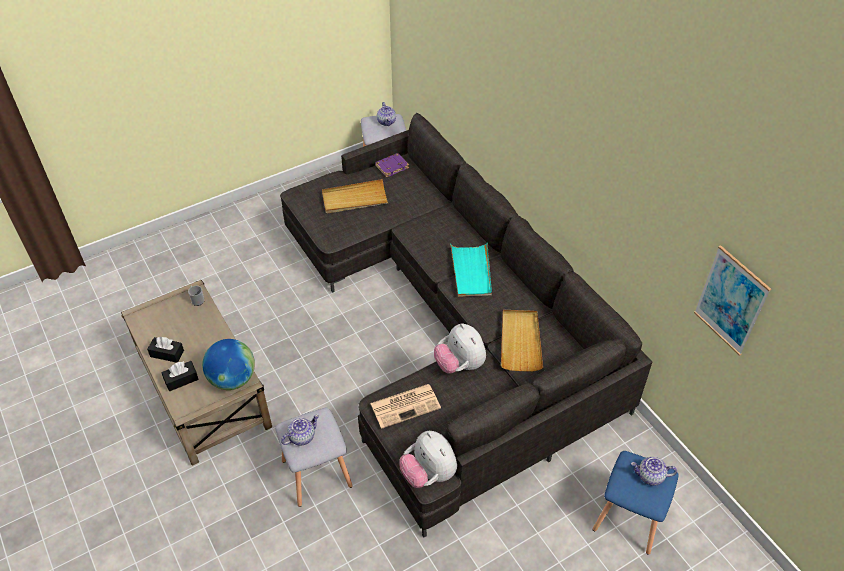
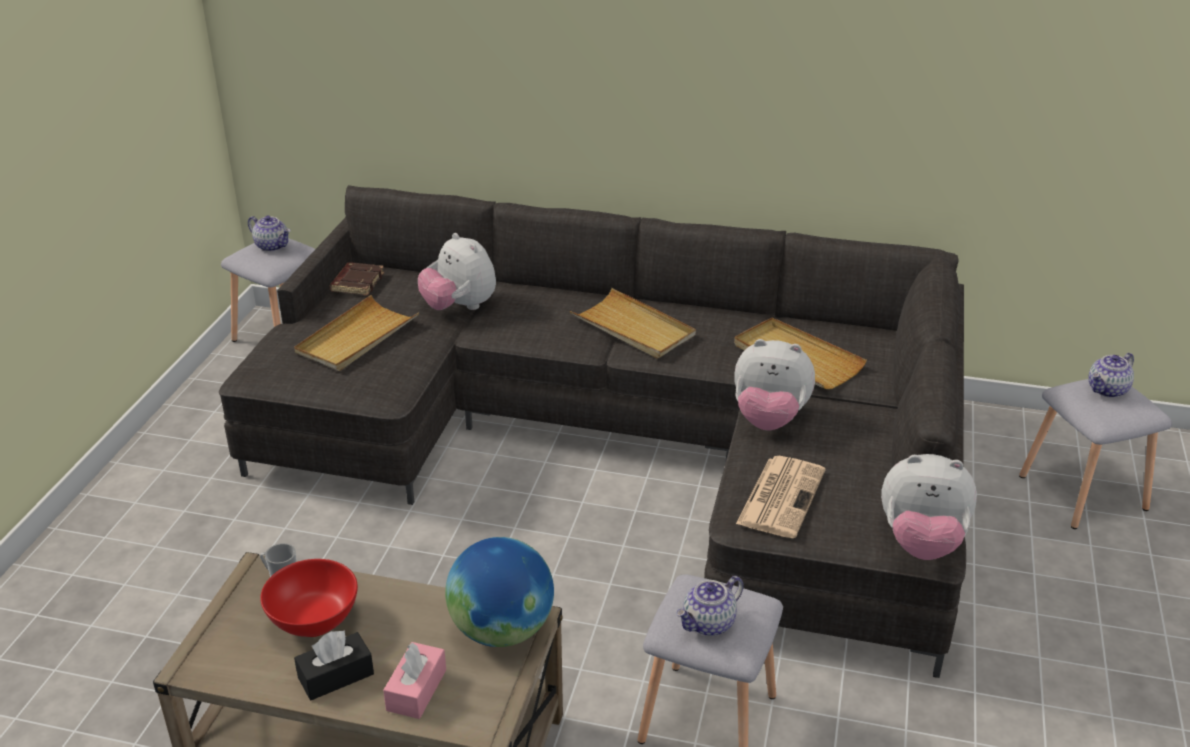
camera: 45 degrees left, 15 degrees down
black tissue box [161,361,199,391] -> pink tissue box [383,642,446,719]
teapot [281,414,319,446] -> teapot turned 135 degrees counterclockwise [676,576,744,636]
purple book [375,153,409,177] -> brown book [329,262,384,296]
turquoise tray [450,243,492,297] -> beige tray [570,288,696,359]
blue stool [593,451,679,555] -> grey stool [1019,379,1172,529]
picture [694,245,771,356] -> none
none -> red bowl [260,559,358,637]
none -> plush toy [418,233,496,310]

